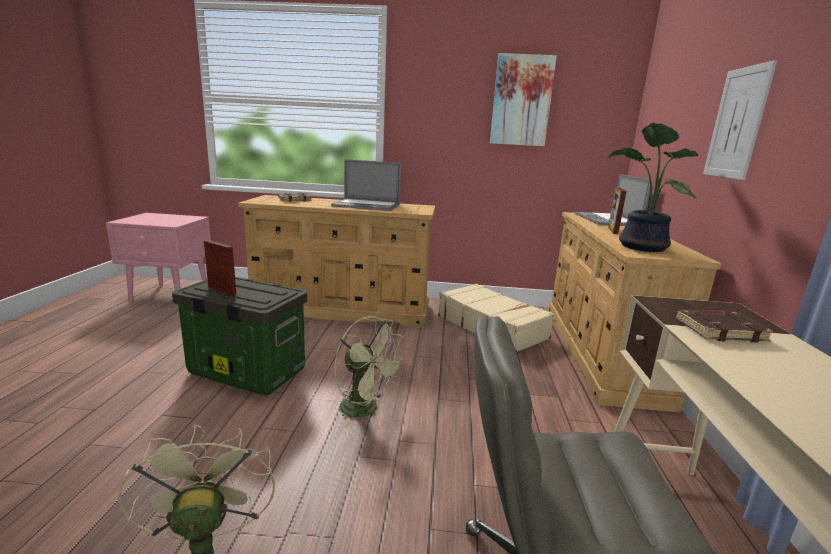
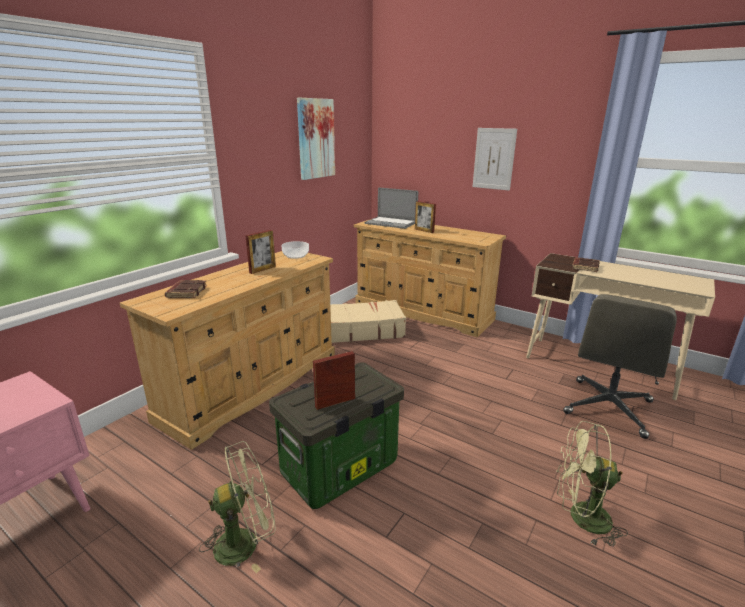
camera: 60 degrees left, 5 degrees up
laptop [331,159,401,211] -> picture frame [245,230,276,274]
green fan [334,316,406,428] -> green fan moved to [199,441,276,573]
potted plant [608,122,698,252] -> none
none -> bowl [282,241,309,259]

